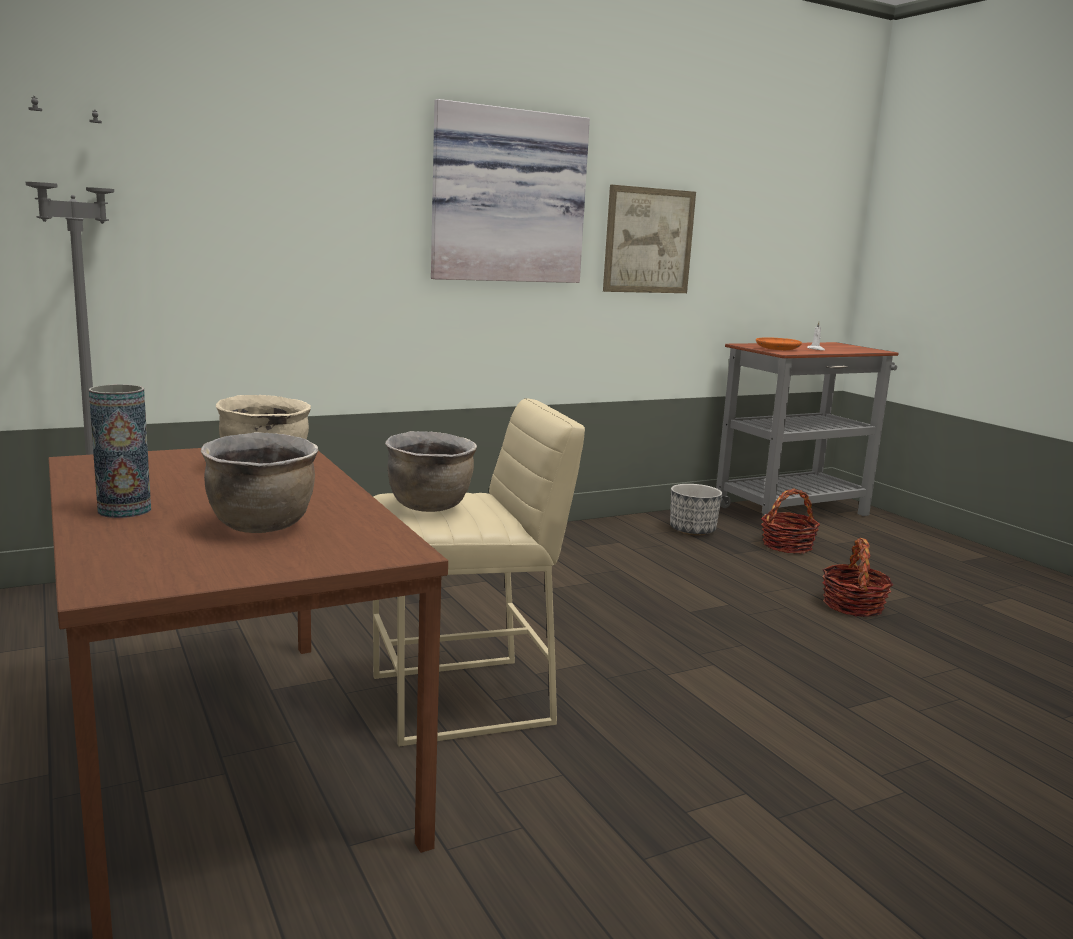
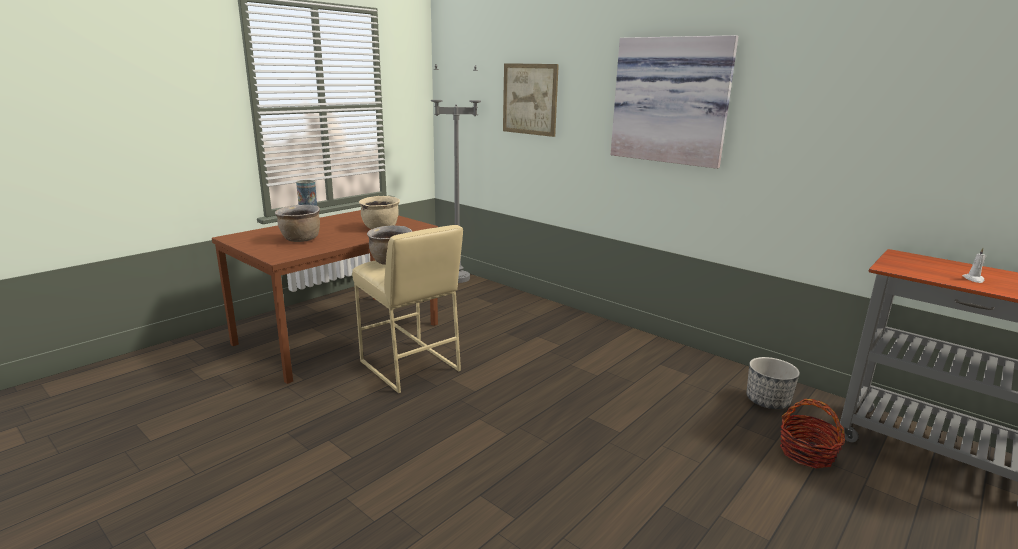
camera: 70 degrees right, 5 degrees up
picture [603,185,696,293] -> picture moved to [503,63,559,137]
orange plate [756,338,802,350] -> none
basket [822,538,893,617] -> none

